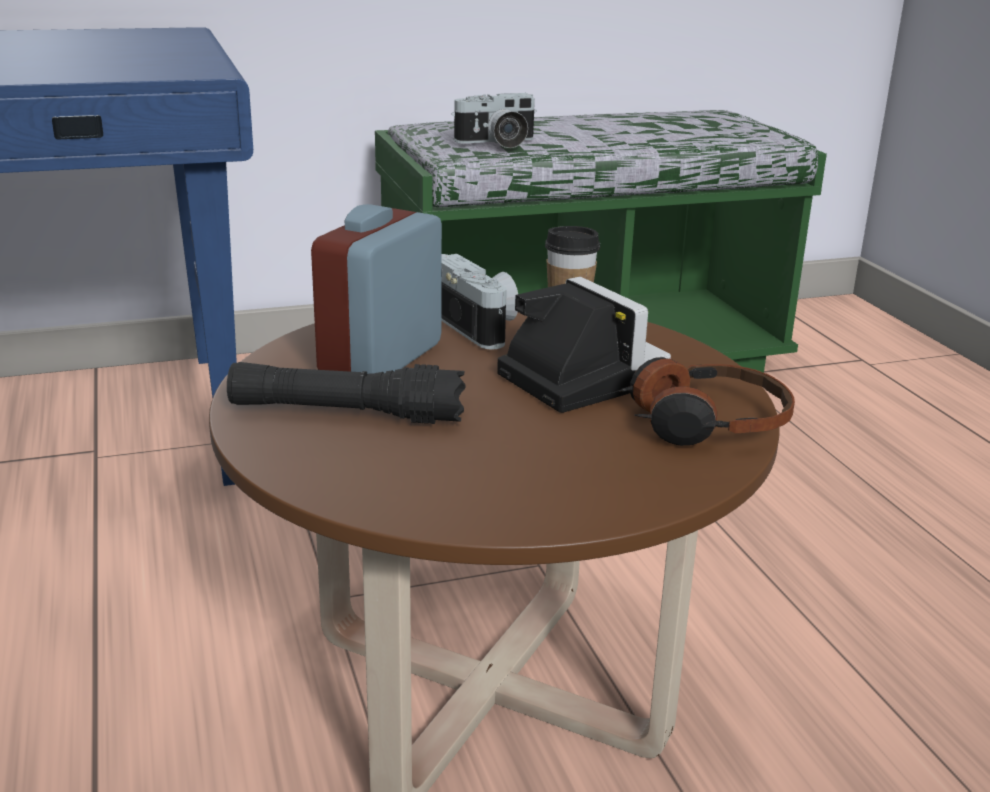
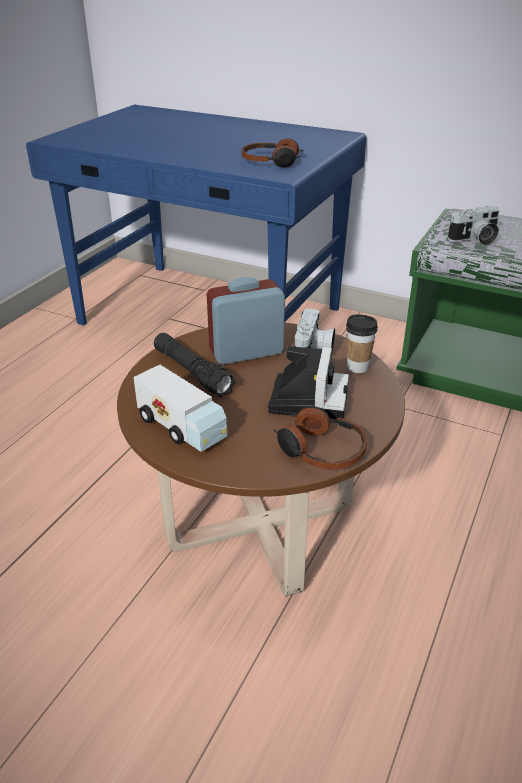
camera: 45 degrees right, 10 degrees up
camera [452,93,537,148] -> camera turned 45 degrees counterclockwise [448,206,500,245]
none -> toy truck [134,365,227,452]
none -> headphones [242,138,304,168]

